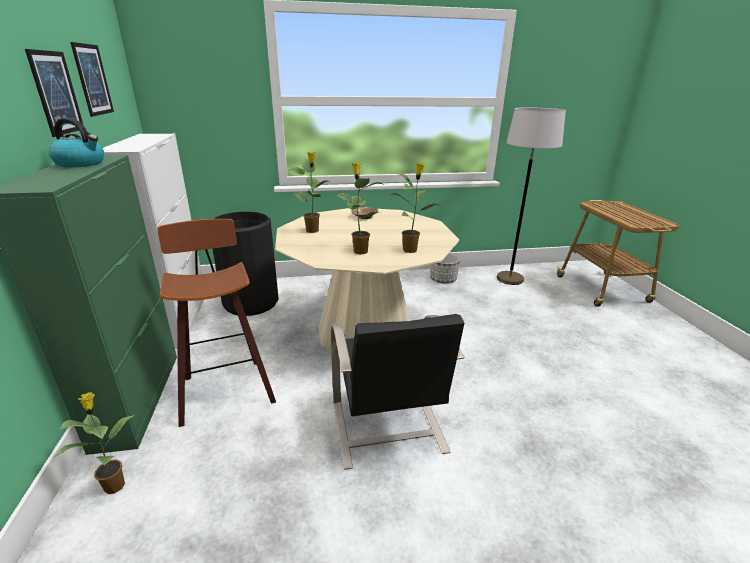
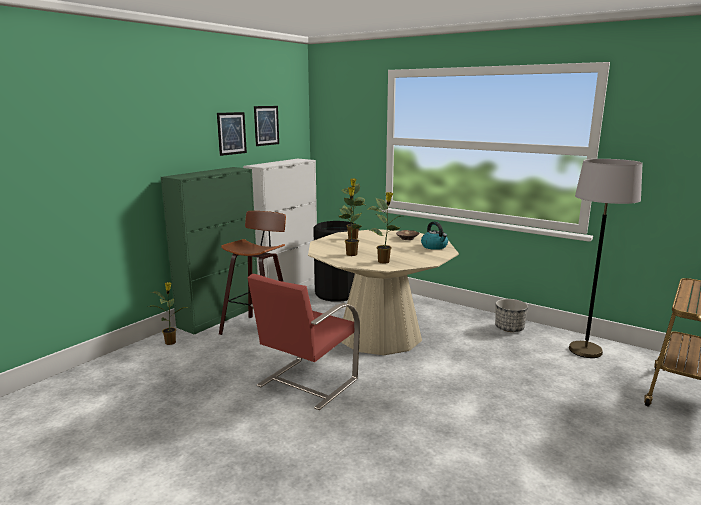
camera: 45 degrees right, 10 degrees down
kettle [49,117,104,167] -> kettle moved to [421,221,448,250]
black chair [331,314,464,470] -> red chair [248,274,360,410]

